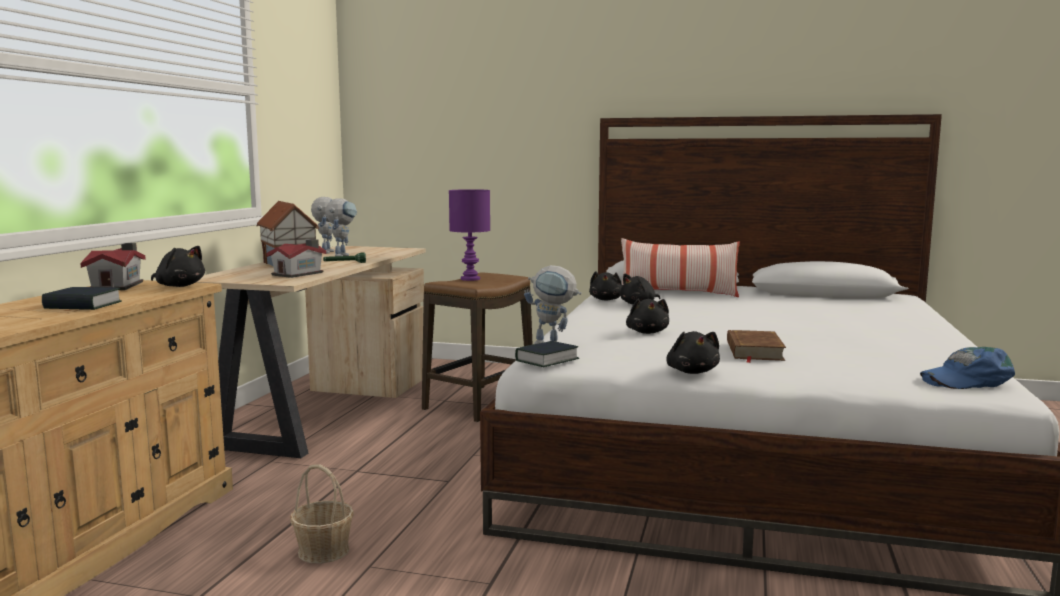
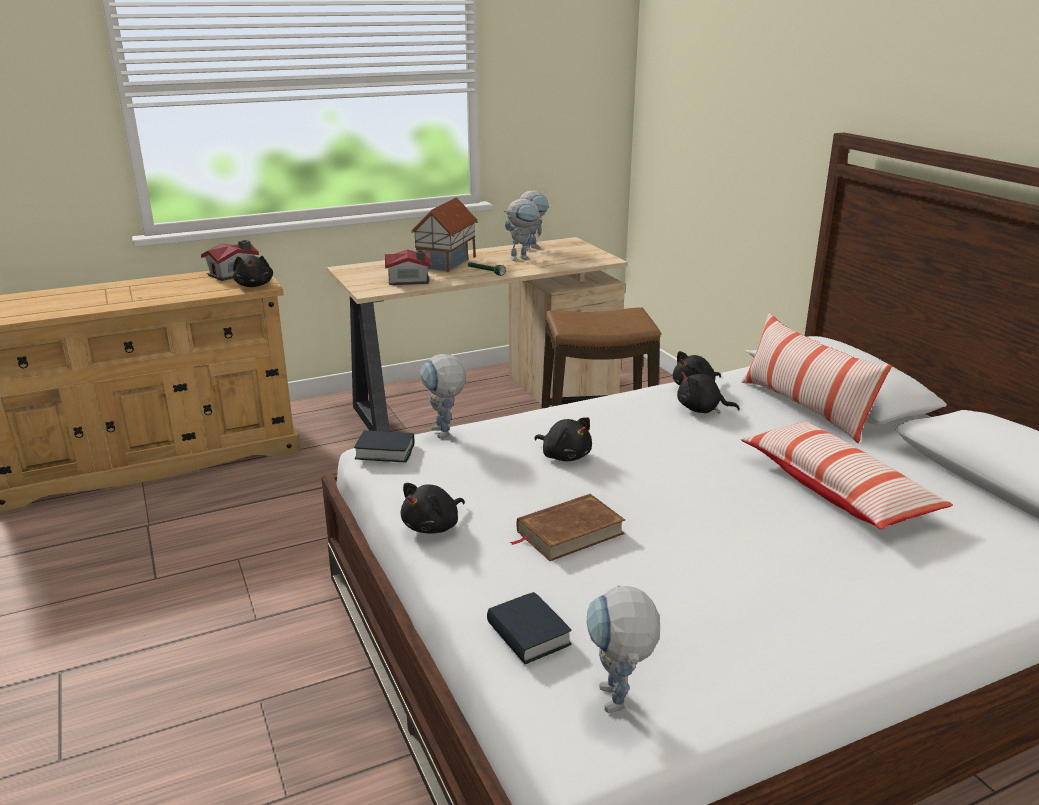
camera: 50 degrees right, 15 degrees up
book [42,287,122,310] -> book moved to [487,592,572,664]
basket [290,464,354,564] -> none
purple table lamp [449,189,490,281] -> none
black plush toy [626,298,669,334] -> black plush toy turned 90 degrees counterclockwise [534,417,592,461]
blue cap [920,347,1015,389] -> toy robot [587,585,660,713]
none -> pillow [741,422,953,529]

